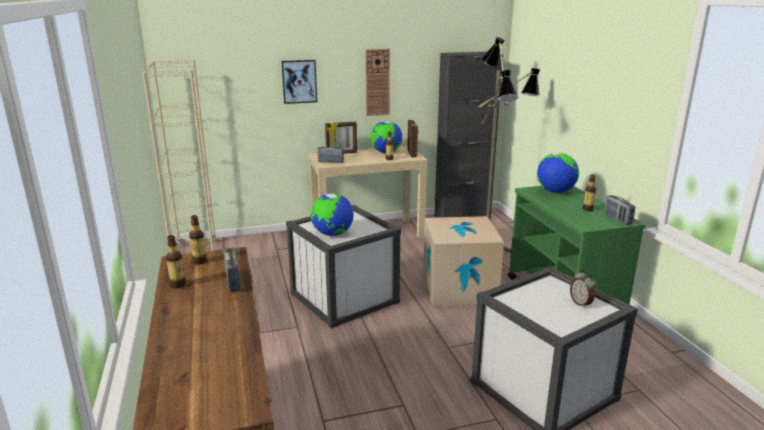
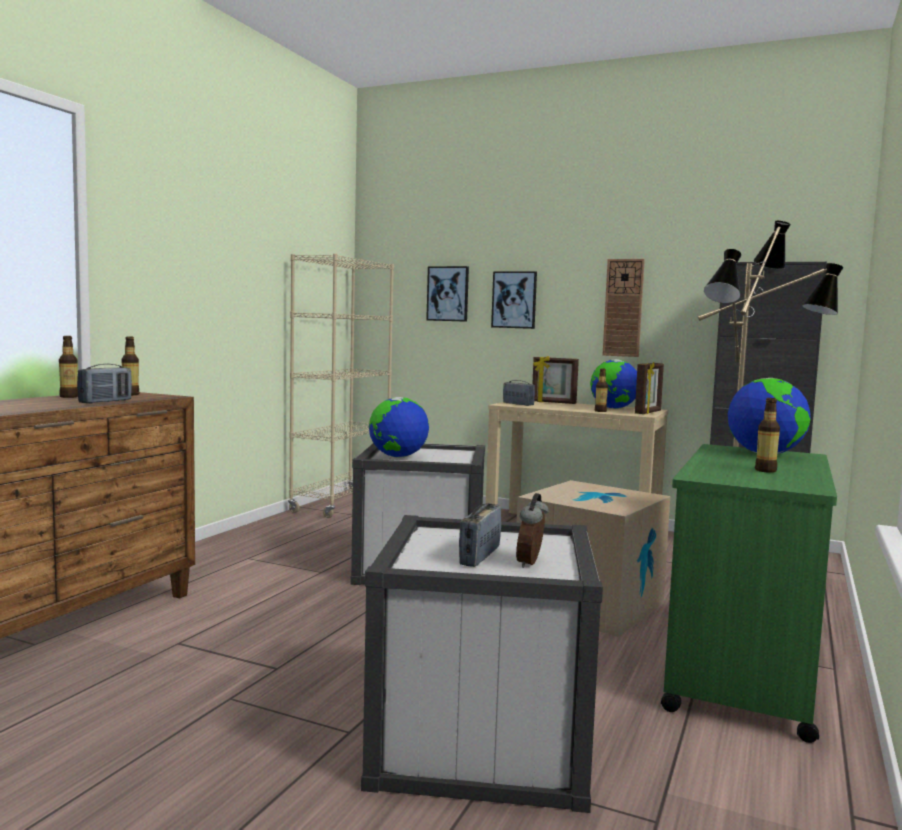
camera: 40 degrees right, 15 degrees down
radio [604,195,635,225] -> radio moved to [459,503,501,567]
none -> picture [426,266,469,322]

